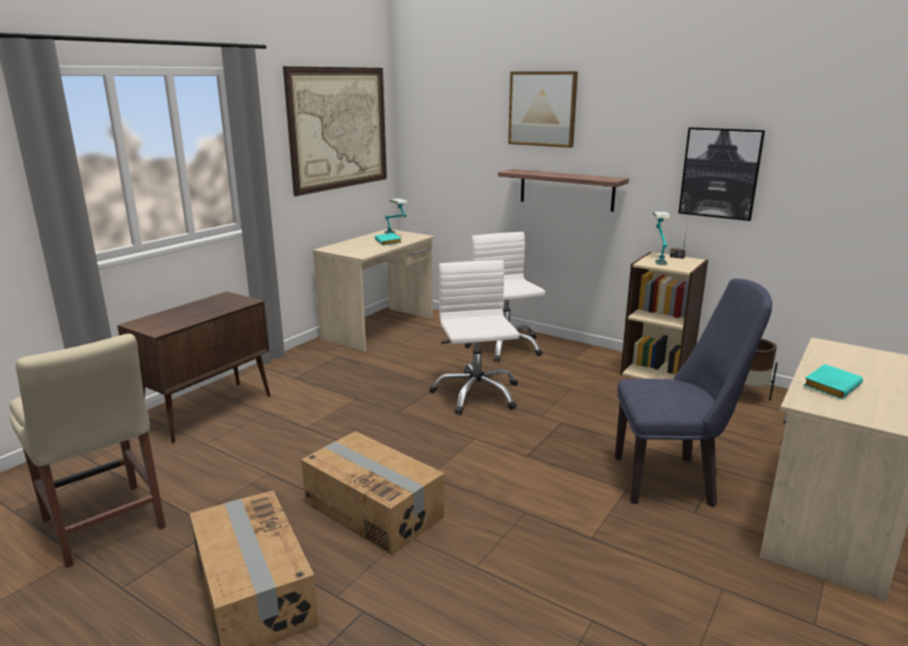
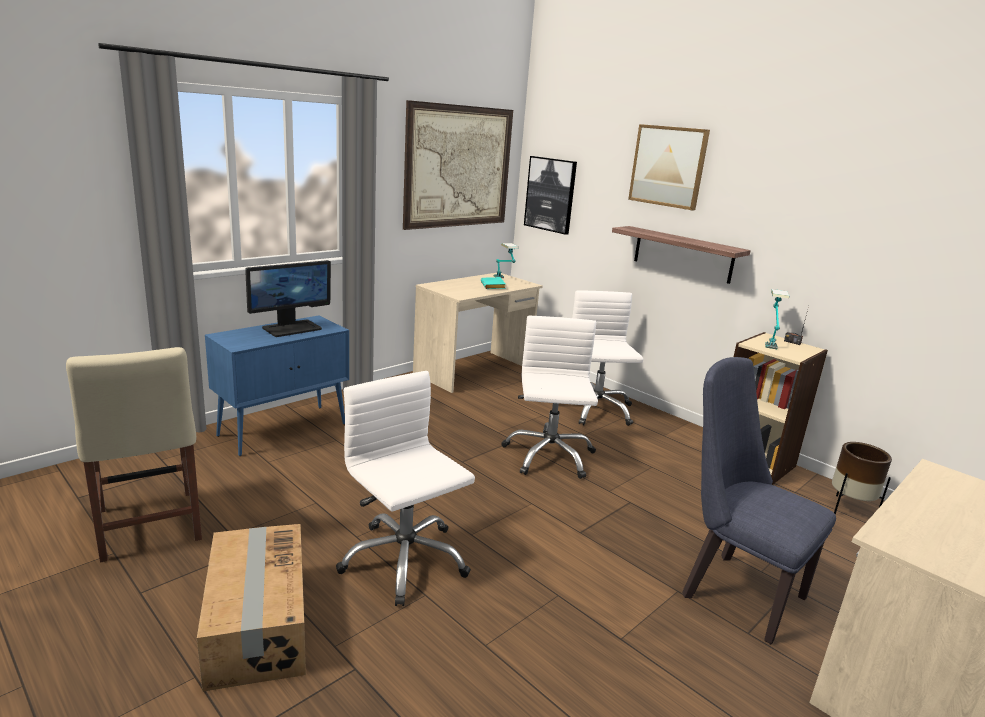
camera: 10 degrees right, 0 degrees up
brown cabinet [117,291,270,443] -> blue cabinet [205,316,349,456]
cardboard box [301,431,444,555] -> white office chair [336,371,475,606]
blue chair [615,278,772,507] -> blue chair turned 150 degrees counterclockwise [682,357,836,644]
picture [679,127,765,221] -> picture moved to [524,156,577,235]
turquoise book [803,364,863,399] -> none
none -> monitor [245,260,331,337]

